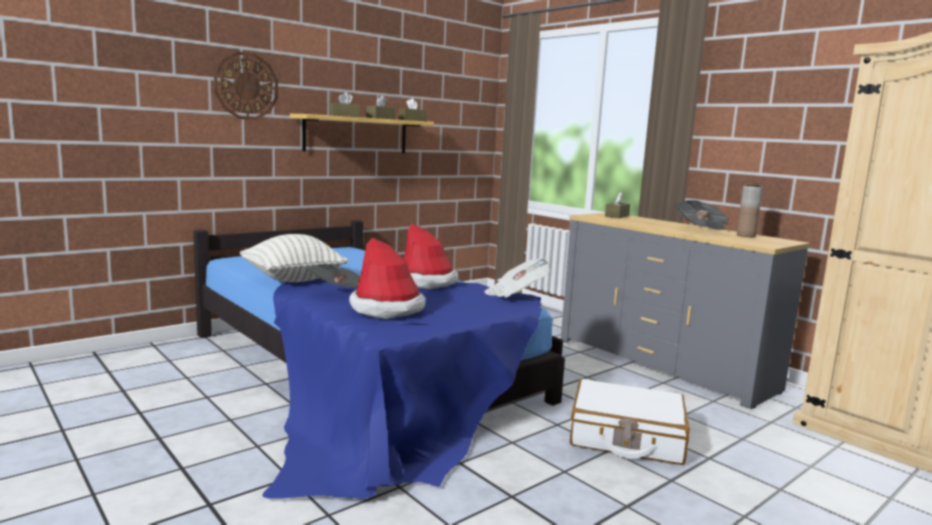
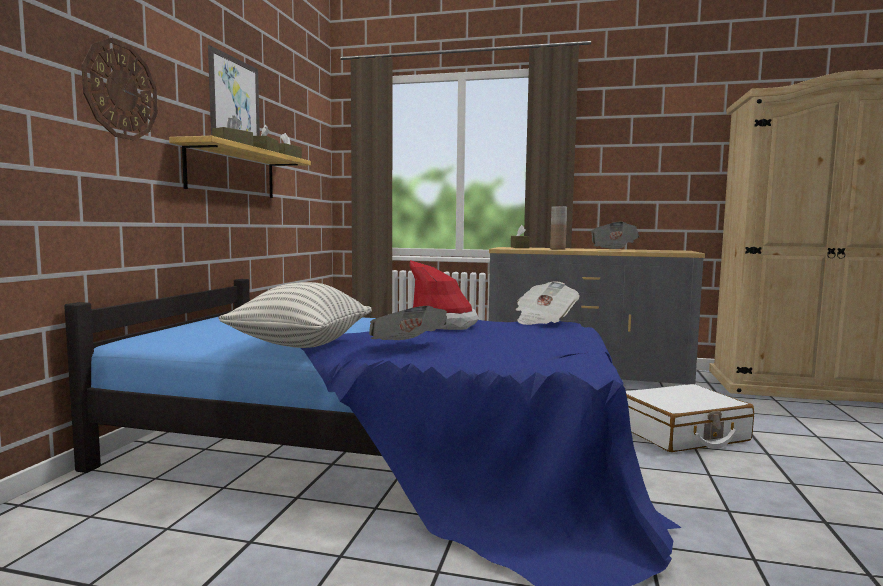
camera: 35 degrees left, 5 degrees down
hat [349,237,425,319] -> none
brown vase [737,185,763,237] -> brown vase moved to [550,206,567,250]
none -> picture [208,45,260,136]

